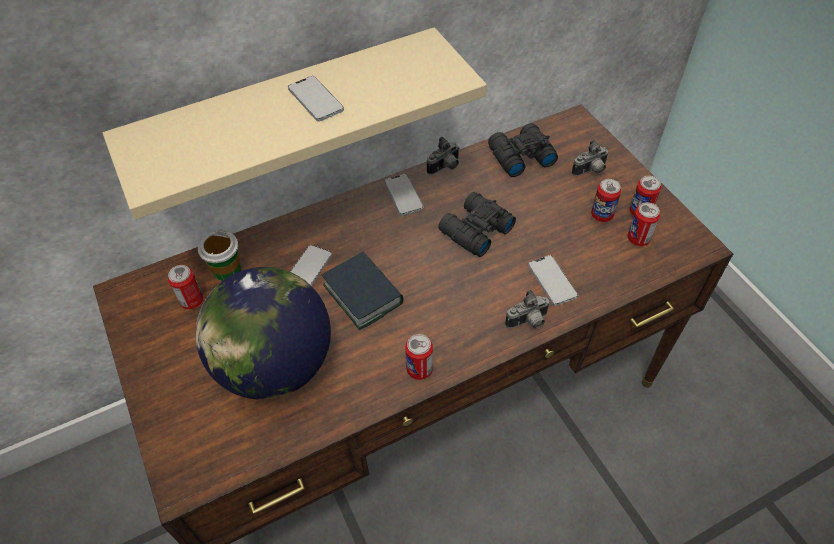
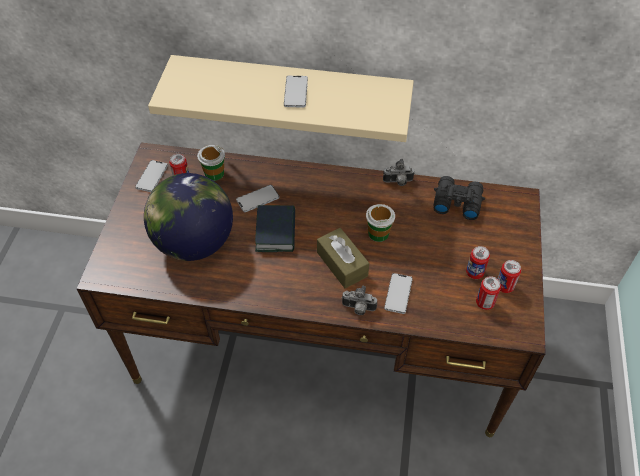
camera: 35 degrees right, 0 degrees up
phone [384,174,423,216] -> phone moved to [135,160,168,192]
can [405,334,433,380] -> none
black binoculars [438,192,516,257] -> cup [366,204,395,242]
camera [572,140,609,176] -> none
none -> brown tissue box [317,228,369,289]

